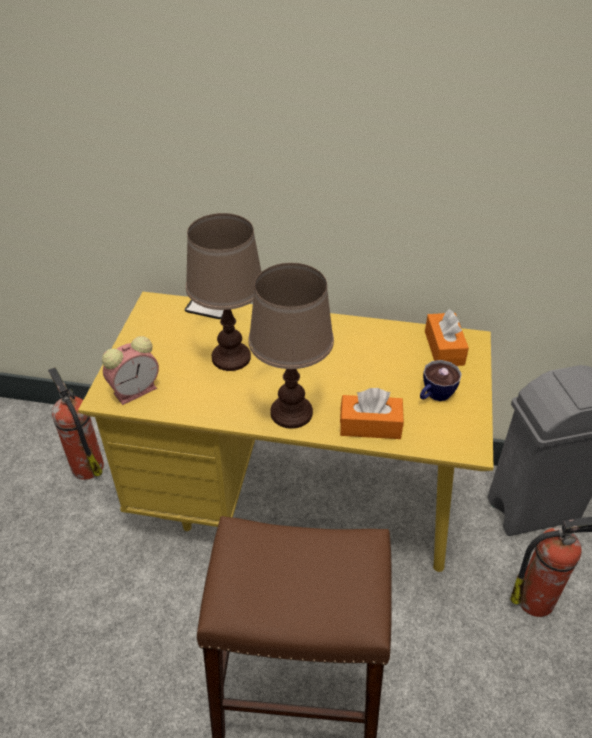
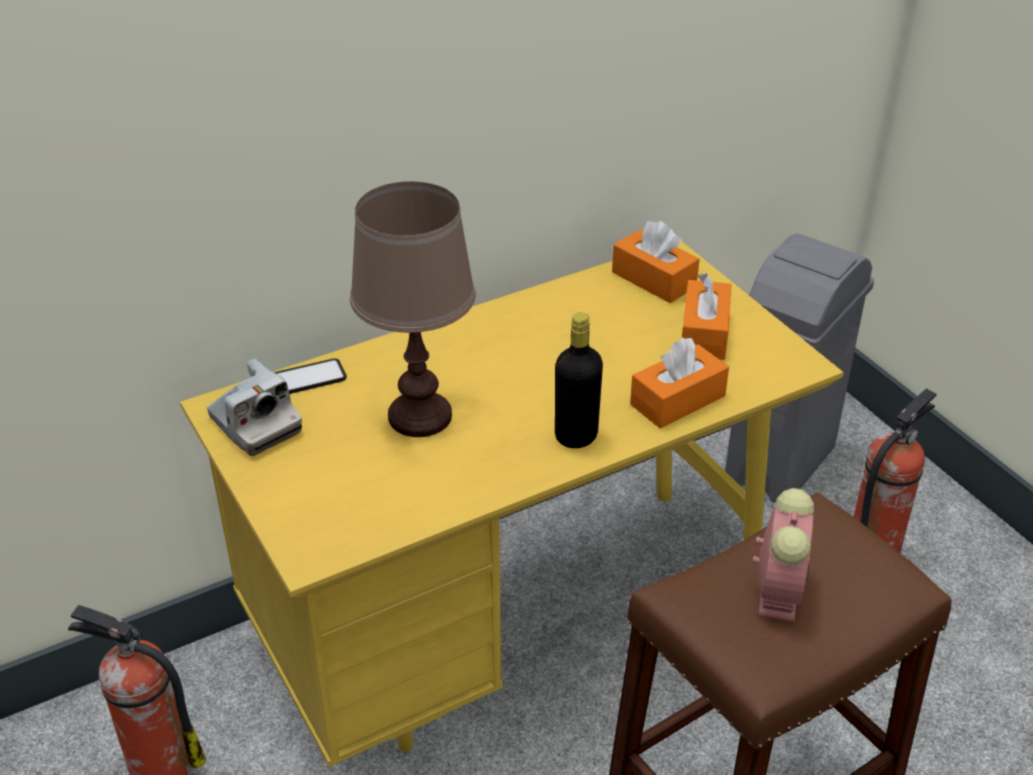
camera: 40 degrees left, 5 degrees down
alarm clock [102,336,159,405] -> alarm clock moved to [752,488,814,622]
brown table lamp [248,263,334,429] -> black bottle [555,313,603,448]
cup [420,360,462,401] -> orange tissue box [682,273,732,360]
none -> camera [207,359,302,456]

